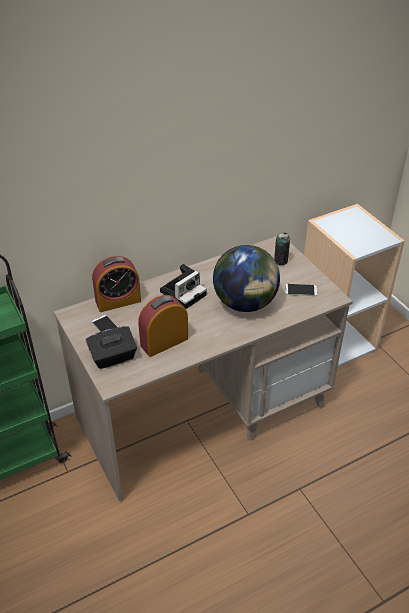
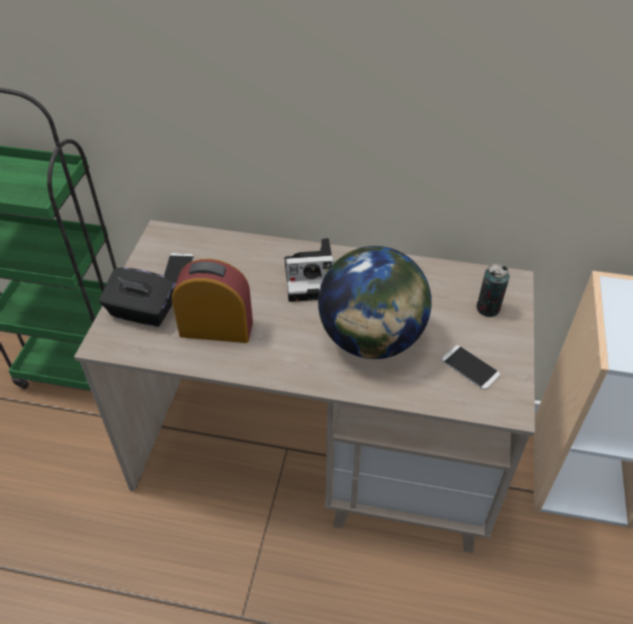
camera: 40 degrees right, 5 degrees up
alarm clock [92,256,141,312] -> none

